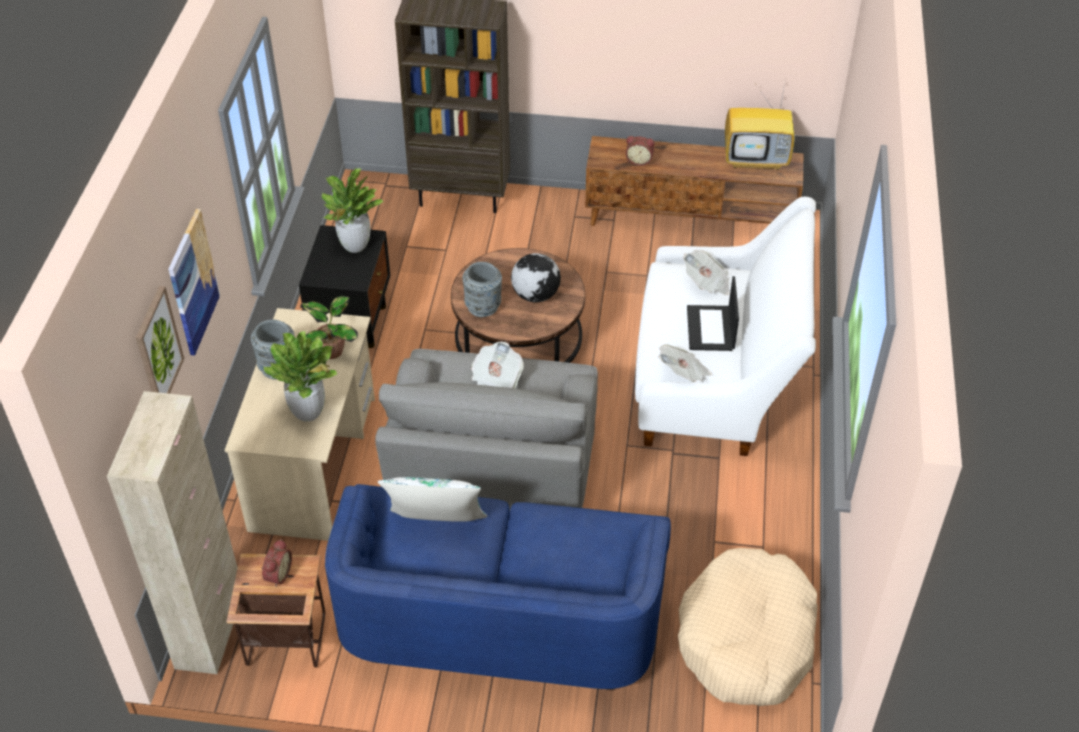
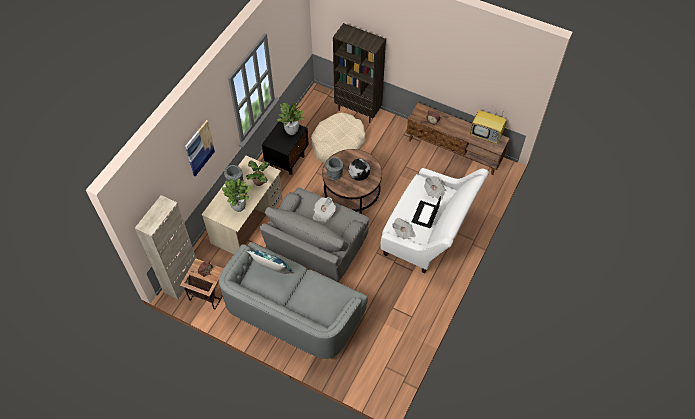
camera: 20 degrees right, 10 degrees up
picture [136,286,184,394] -> none
blue sofa [325,484,671,691] -> grey sofa [219,242,368,359]
white pillow [378,477,488,522] -> blue pillow [247,251,294,274]
beige dog bed [678,548,818,706] -> beige dog bed moved to [311,113,366,163]

